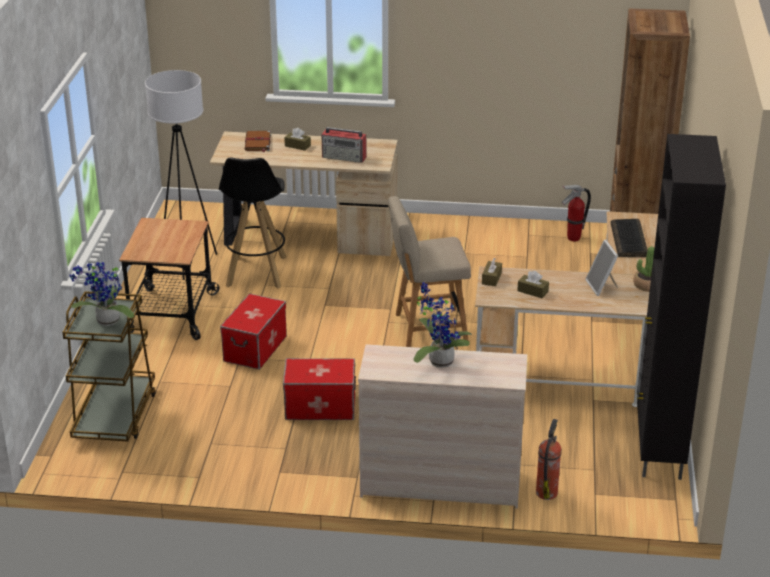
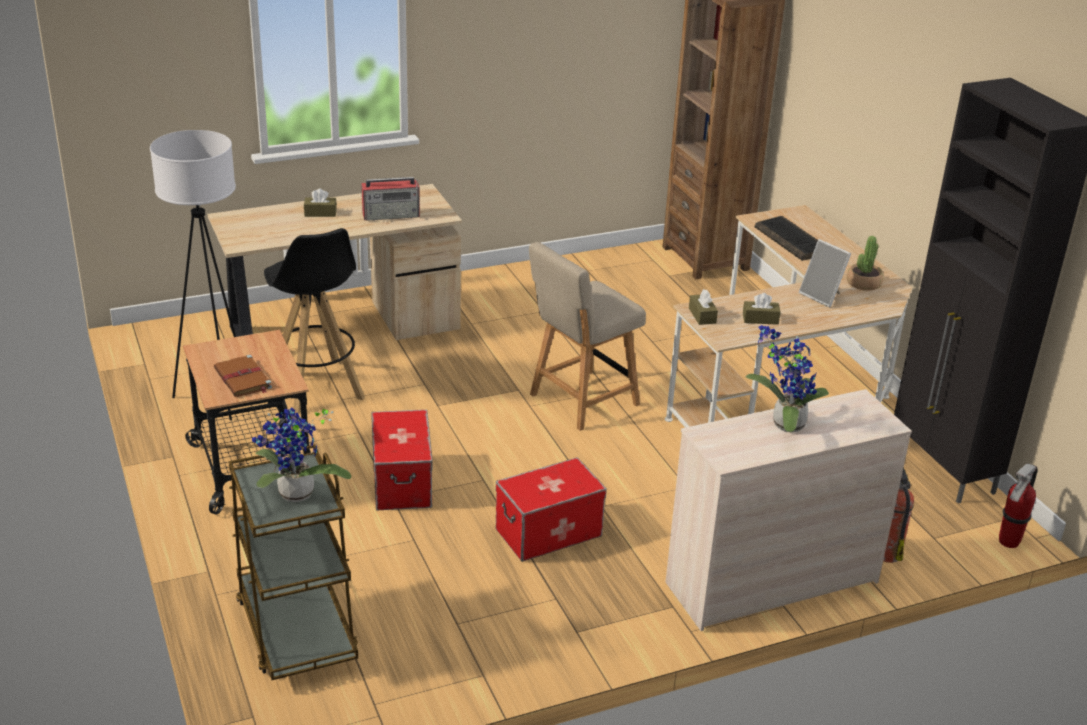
camera: 30 degrees left, 0 degrees up
brown book [245,131,271,152] -> brown book moved to [214,355,272,397]
fire extinguisher [562,185,591,241] -> fire extinguisher moved to [999,463,1037,548]

